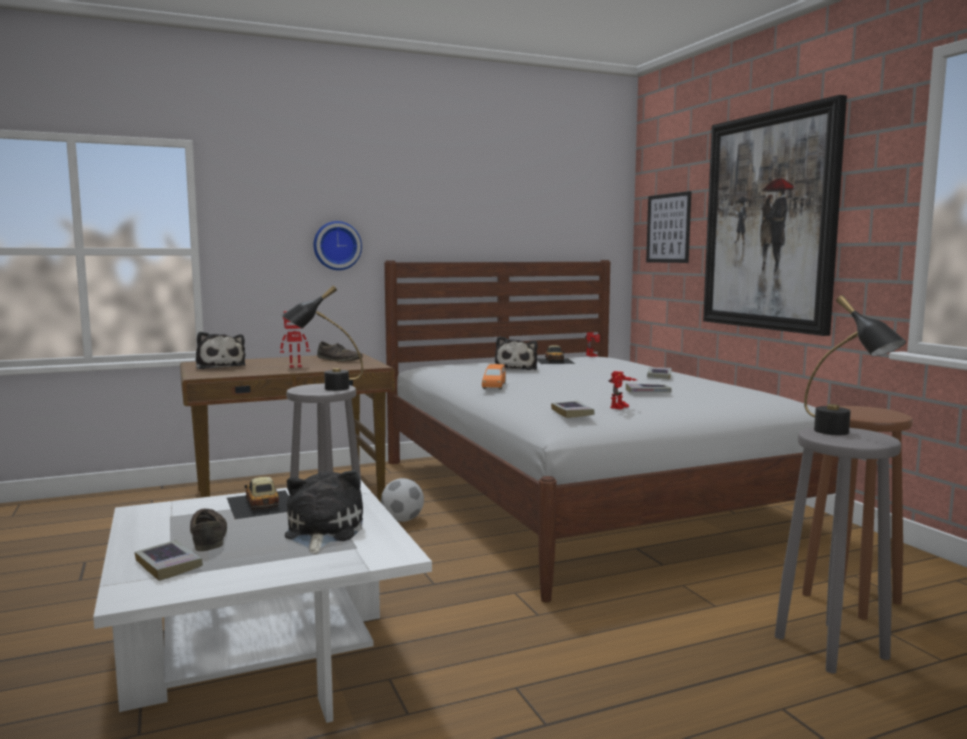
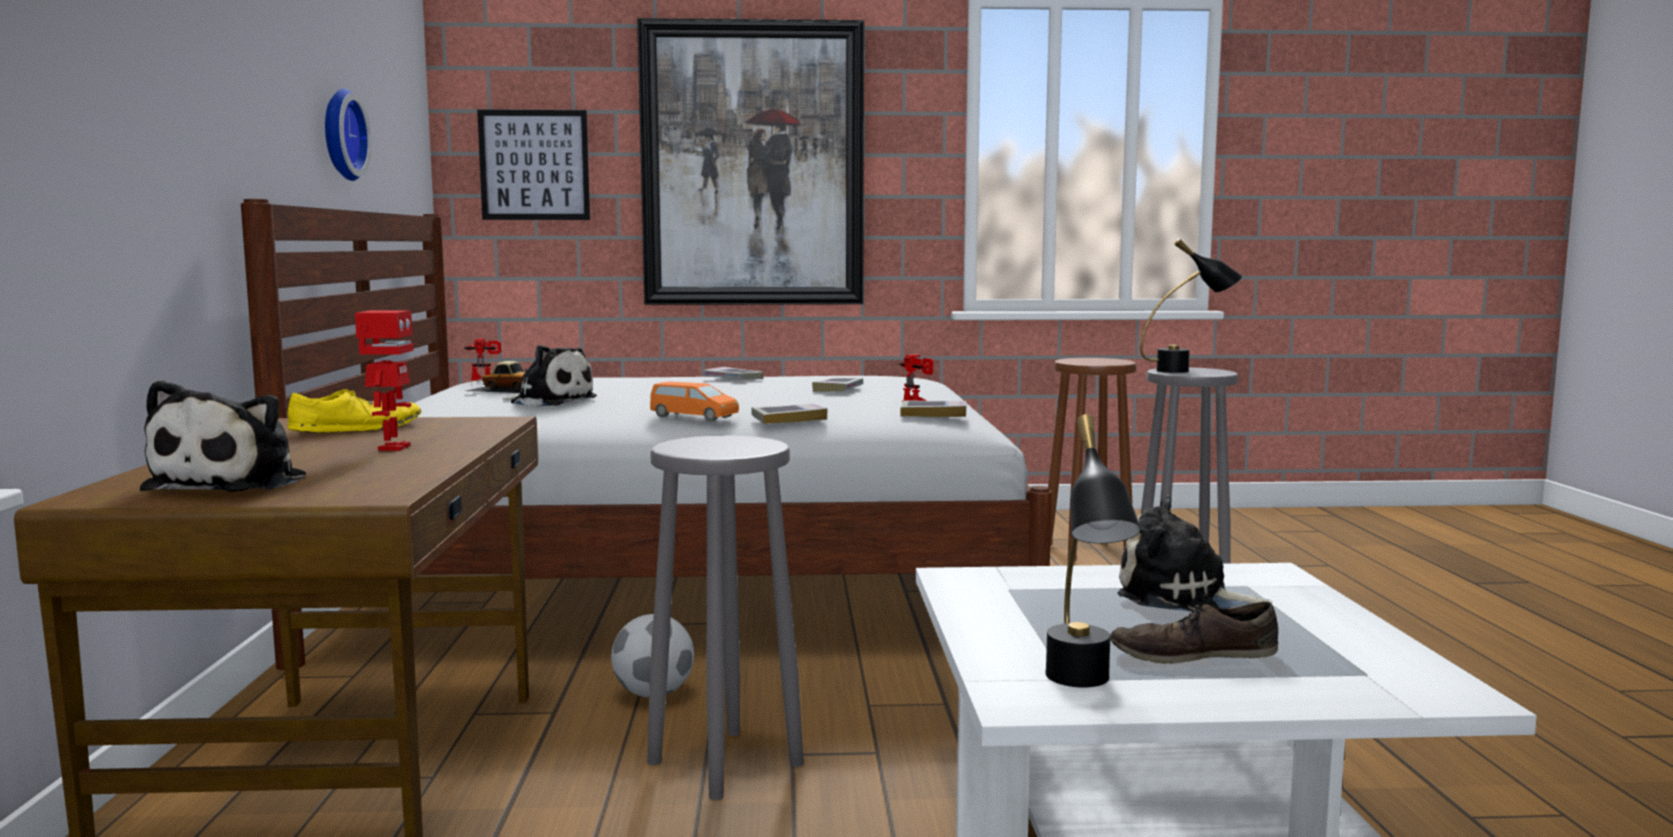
camera: 70 degrees left, 0 degrees up
book [135,540,203,581] -> book moved to [751,404,828,424]
plush toy [196,332,246,369] -> plush toy turned 105 degrees clockwise [140,380,306,492]
toy car [227,477,289,519] -> none
black table lamp [281,286,363,391] -> black table lamp moved to [1045,414,1141,687]
wall clock [314,221,362,270] -> wall clock moved to [325,89,372,181]
brown shoe [317,341,363,362] -> yellow shoe [288,389,422,433]

